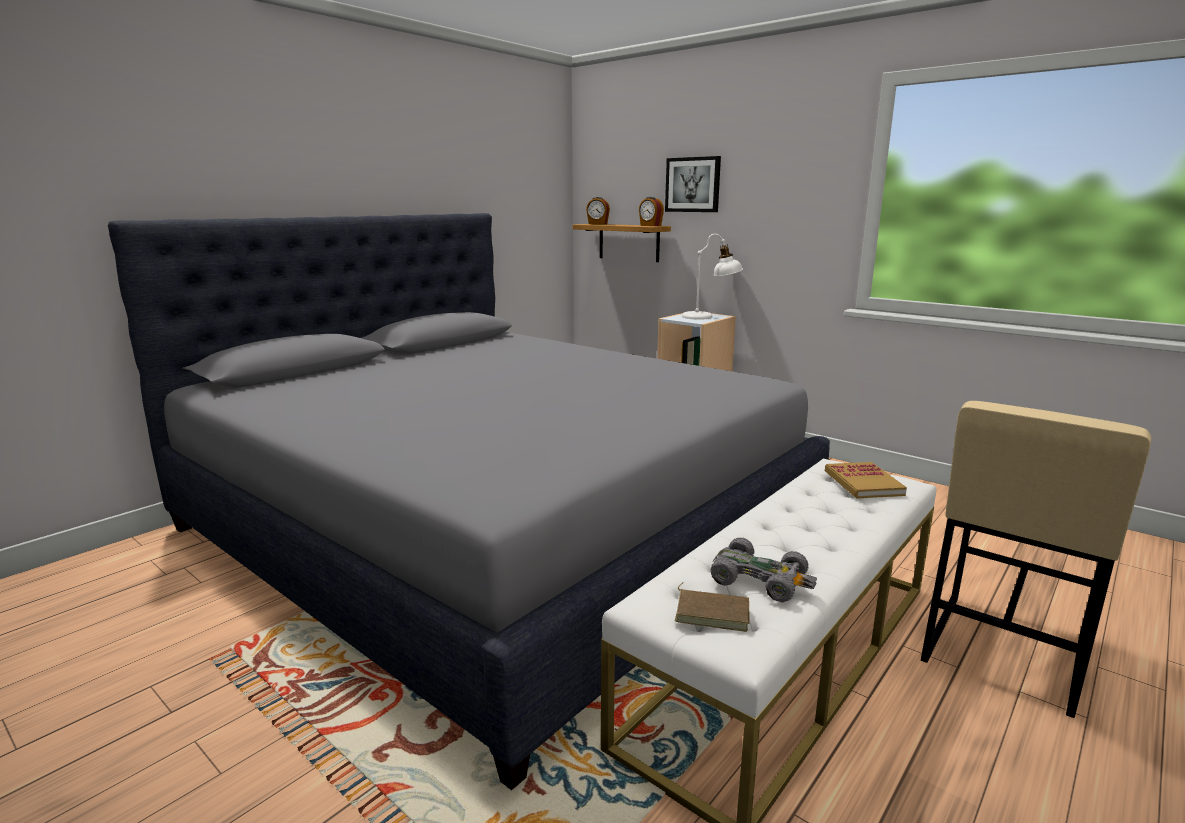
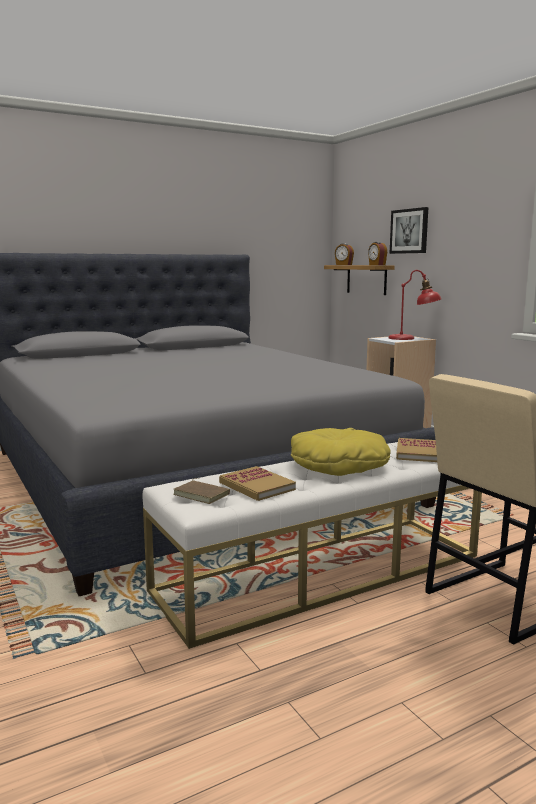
camera: 20 degrees right, 5 degrees down
white table lamp [682,234,743,320] -> red table lamp [388,270,441,340]
grey toy car [711,538,817,602] -> book [219,466,296,501]
none -> yellow pillow [291,428,391,476]

